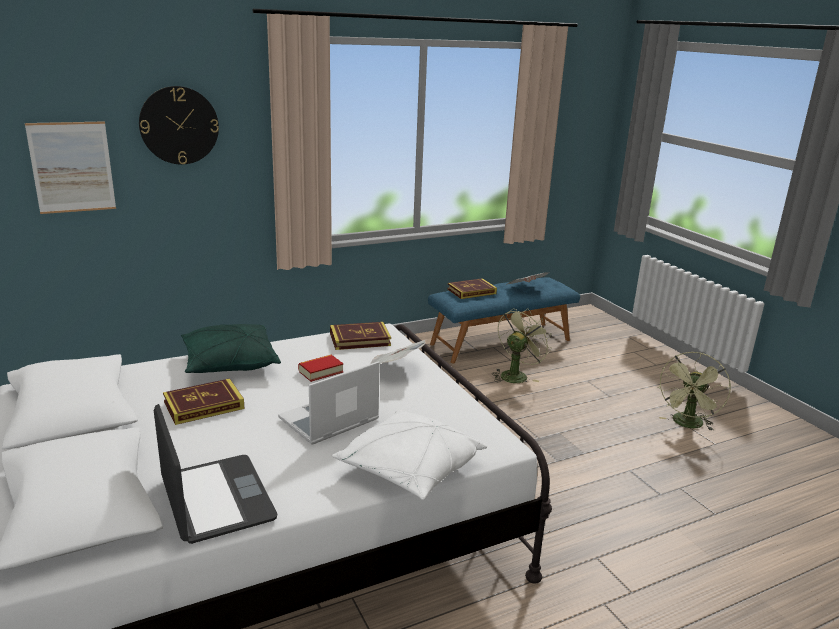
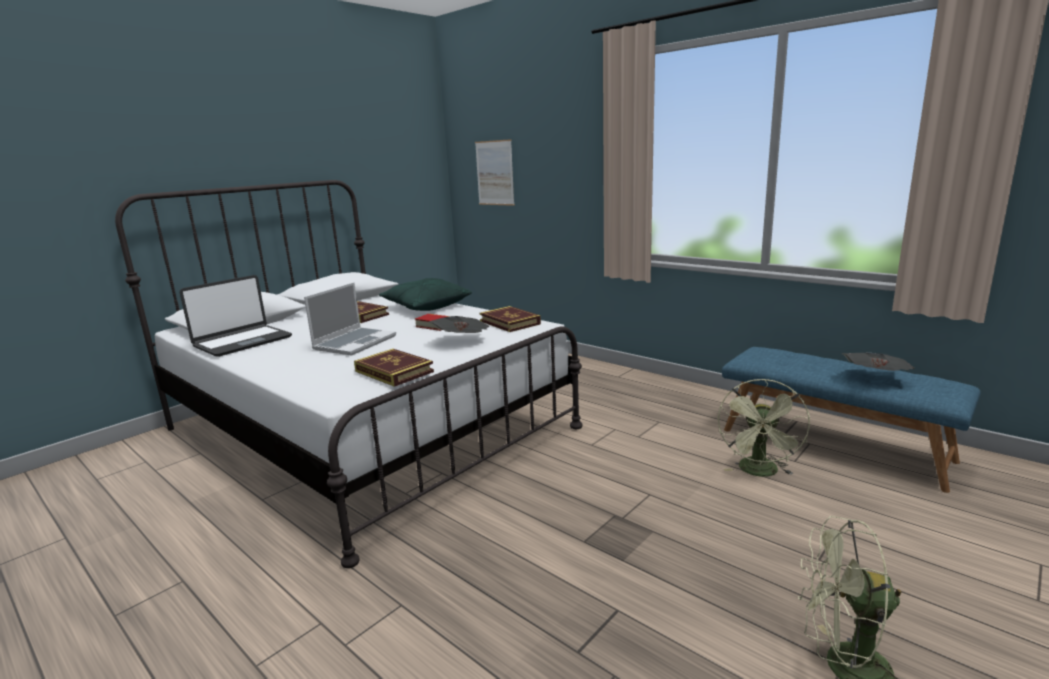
camera: 70 degrees right, 5 degrees down
wall clock [139,86,219,165] -> none
laptop [278,361,380,445] -> laptop turned 90 degrees clockwise [304,283,396,356]
white pillow [332,410,487,500] -> none
book [447,278,497,299] -> book moved to [354,349,434,387]
green fan [492,308,552,383] -> green fan turned 90 degrees clockwise [718,379,810,477]

